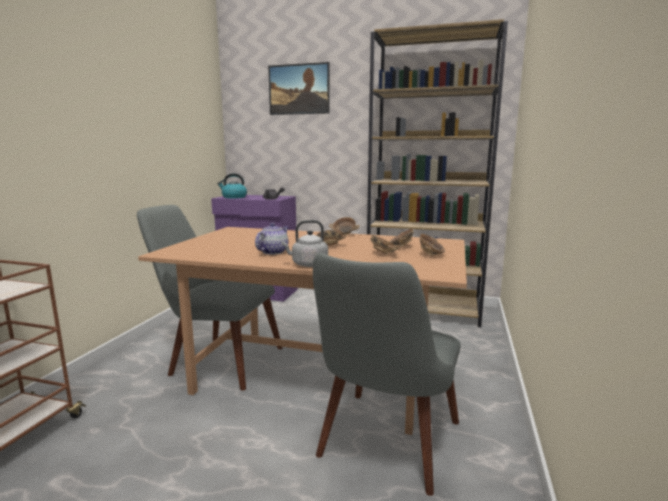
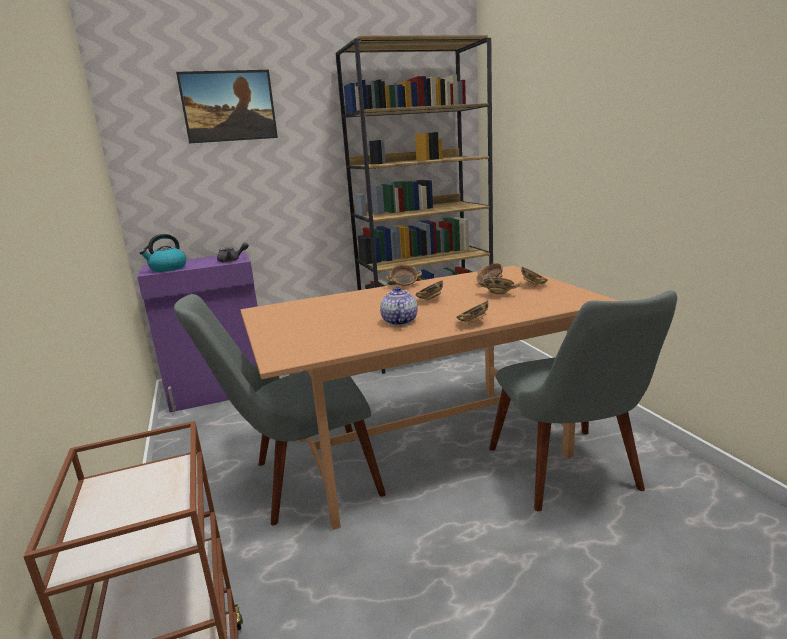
camera: 35 degrees left, 5 degrees up
grey kettle [281,220,328,267] -> bowl [456,300,489,324]

